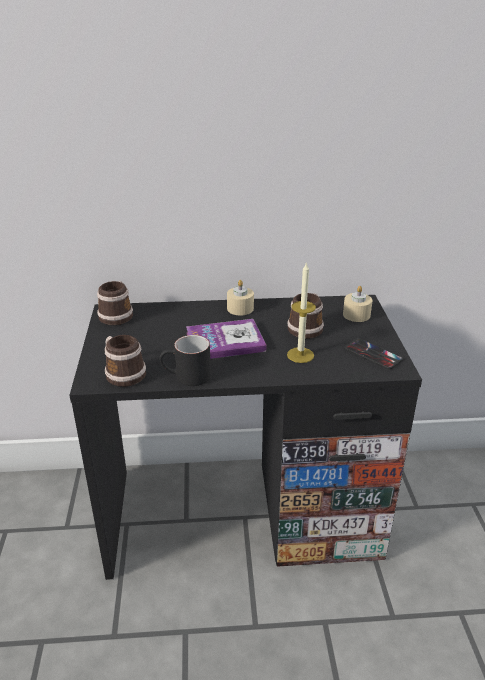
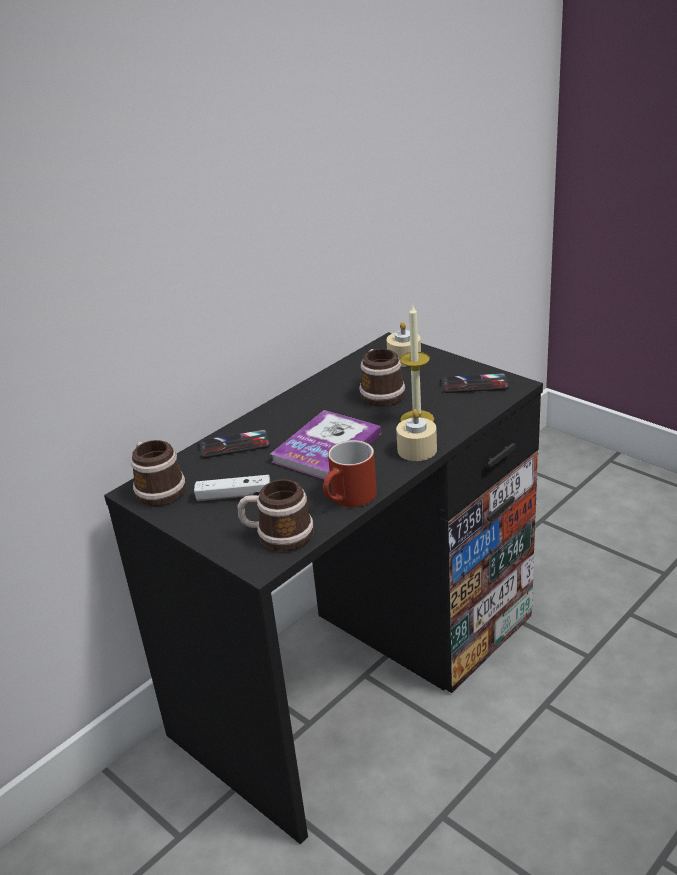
camera: 40 degrees left, 0 degrees up
black mug [159,335,211,386] -> red mug [323,440,377,507]
beige candle [227,280,254,315] -> beige candle moved to [396,409,437,461]
none -> white game controller [194,475,270,501]
none -> phone [199,429,270,458]

